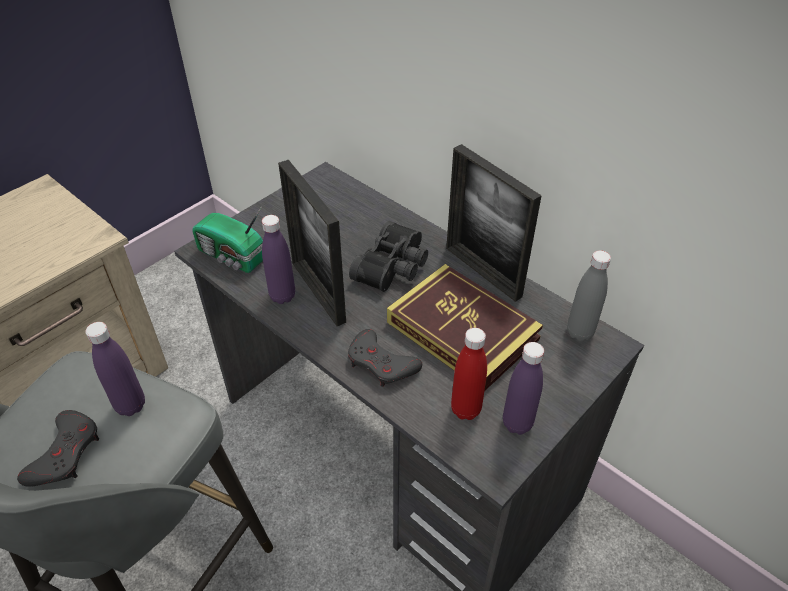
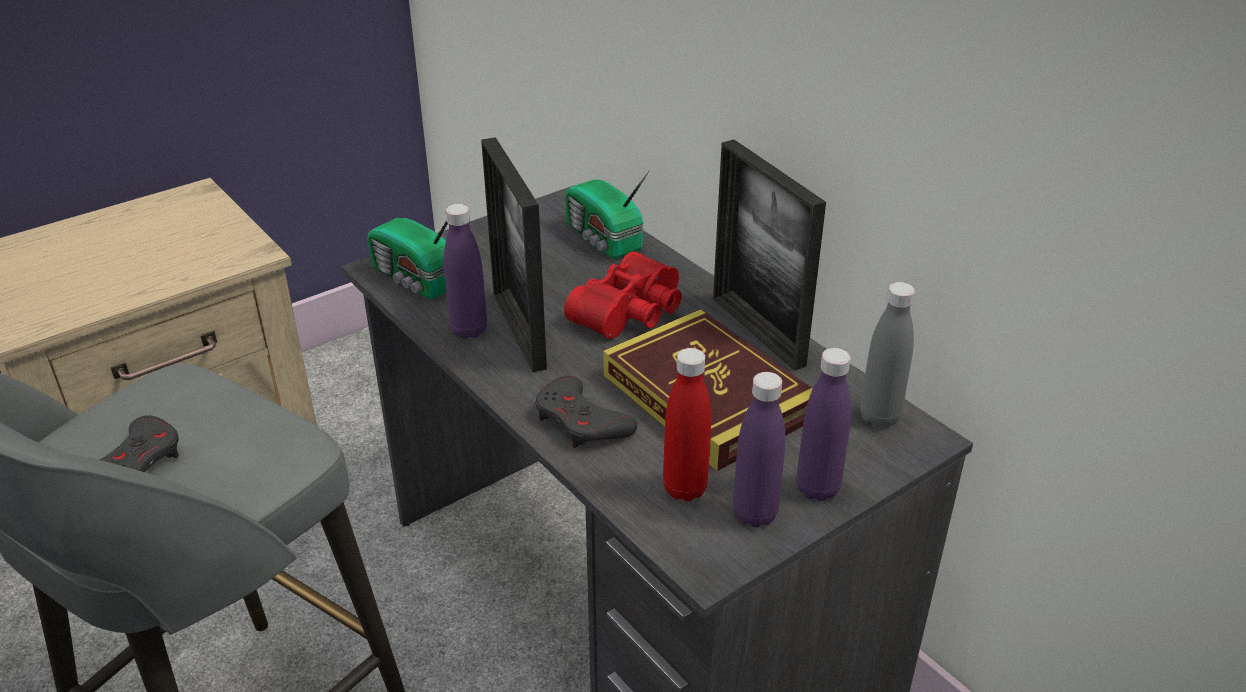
camera: 10 degrees right, 10 degrees down
purple bottle [85,322,145,416] -> purple bottle moved to [797,348,851,501]
black binoculars [349,221,428,292] -> red binoculars [564,251,682,339]
none -> radio [565,171,649,259]

